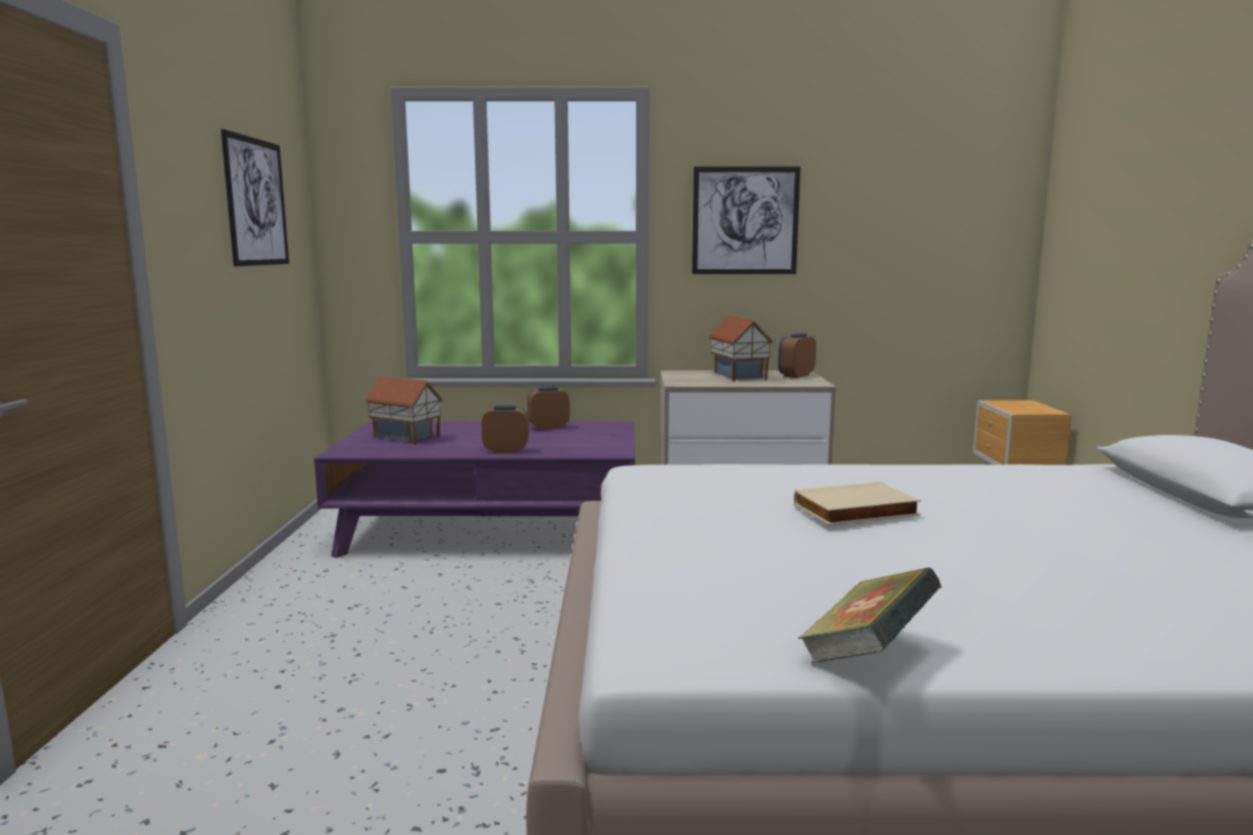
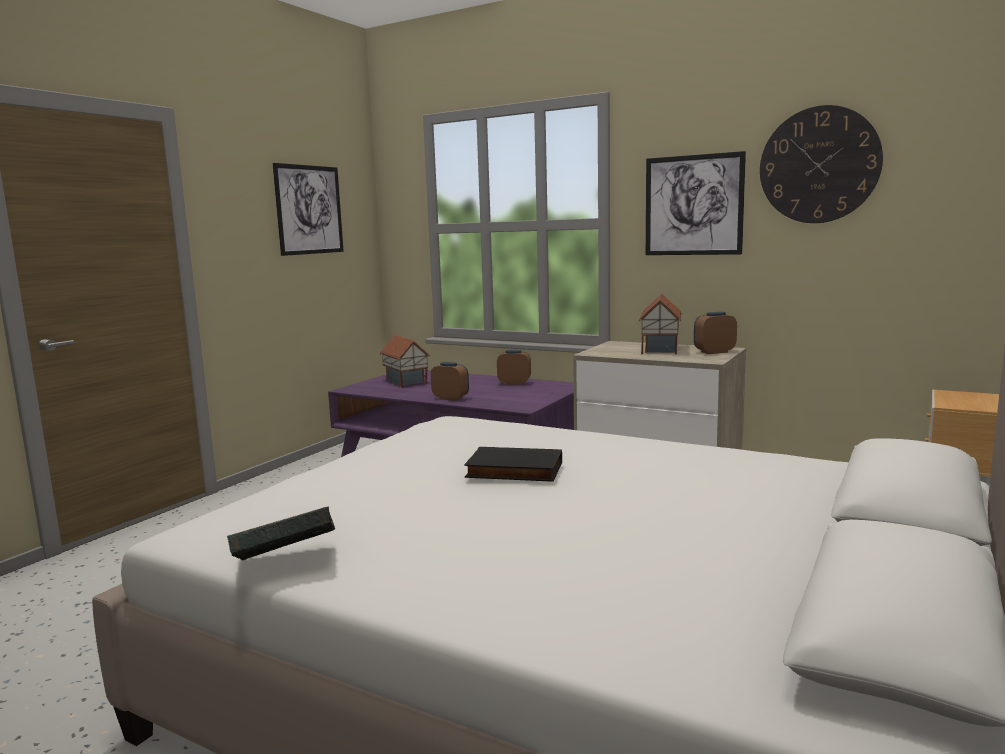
camera: 30 degrees right, 0 degrees up
beige book [794,481,921,525] -> black book [464,447,562,482]
none -> wall clock [760,105,883,223]

